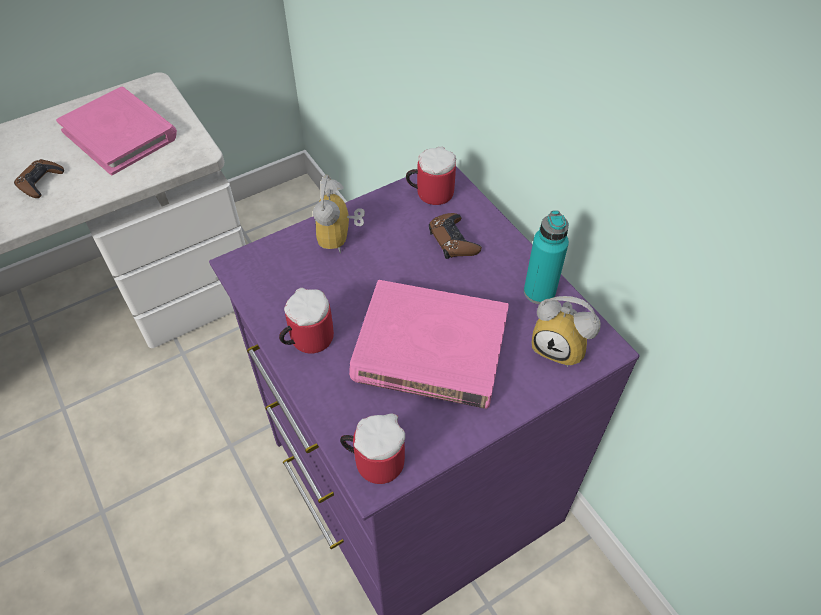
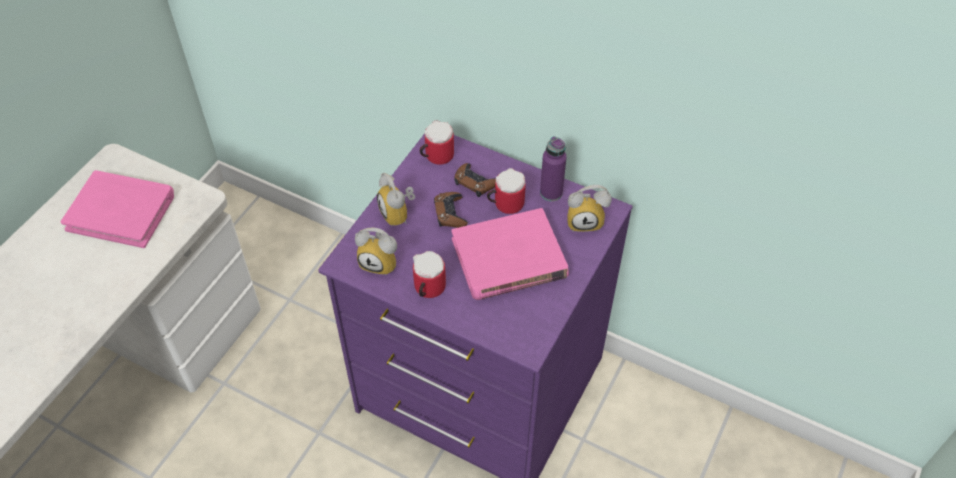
camera: 30 degrees left, 0 degrees up
brown game controller [14,159,64,198] -> brown game controller moved to [434,192,468,228]
mug [340,413,405,484] -> mug moved to [487,168,526,214]
turquoise bottle [524,210,569,304] -> purple bottle [540,136,567,201]
none -> alarm clock [355,228,397,275]

